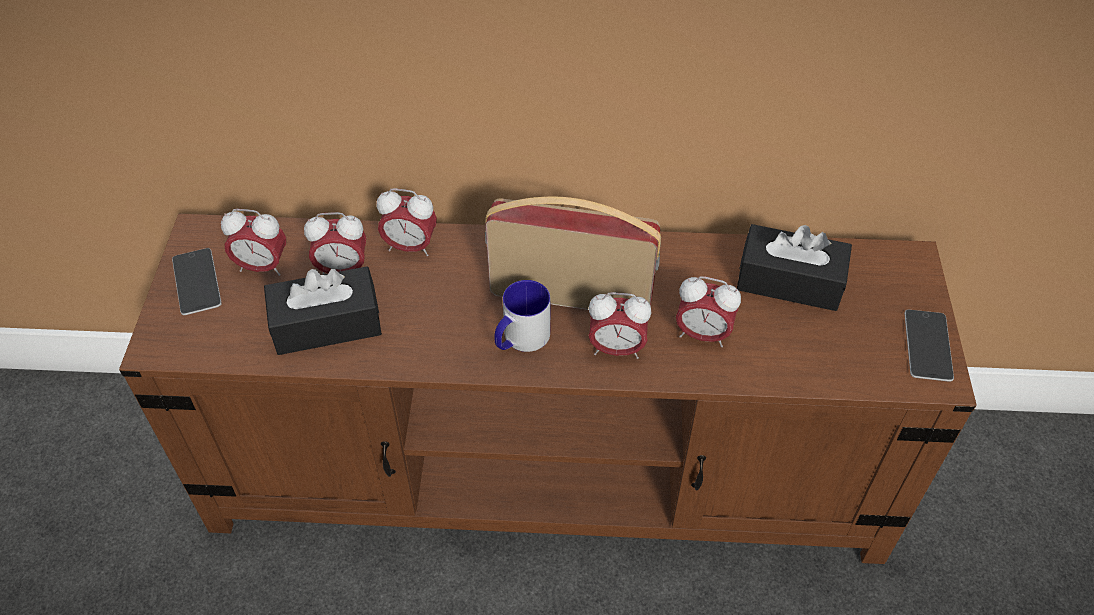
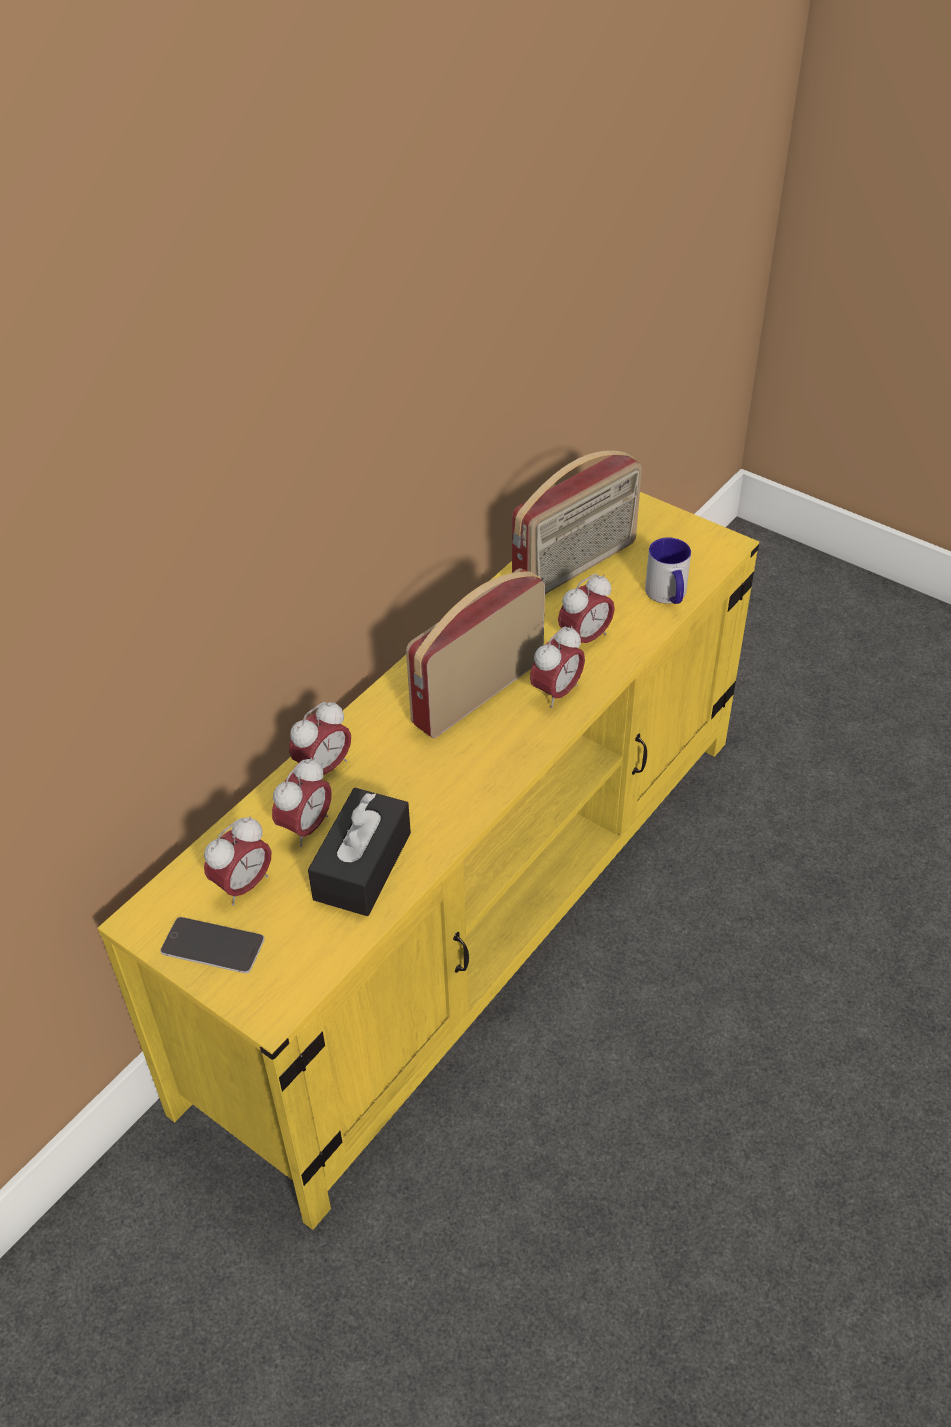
camera: 55 degrees left, 5 degrees down
brown tv stand [119,214,977,564] -> yellow tv stand [98,492,759,1230]
mug [494,280,550,352] -> mug moved to [645,537,691,604]
black tissue box [737,224,852,311] -> radio [512,450,642,594]
phone [904,310,954,382] -> none

